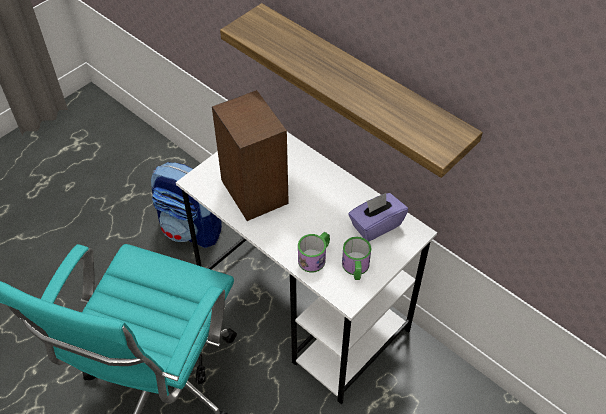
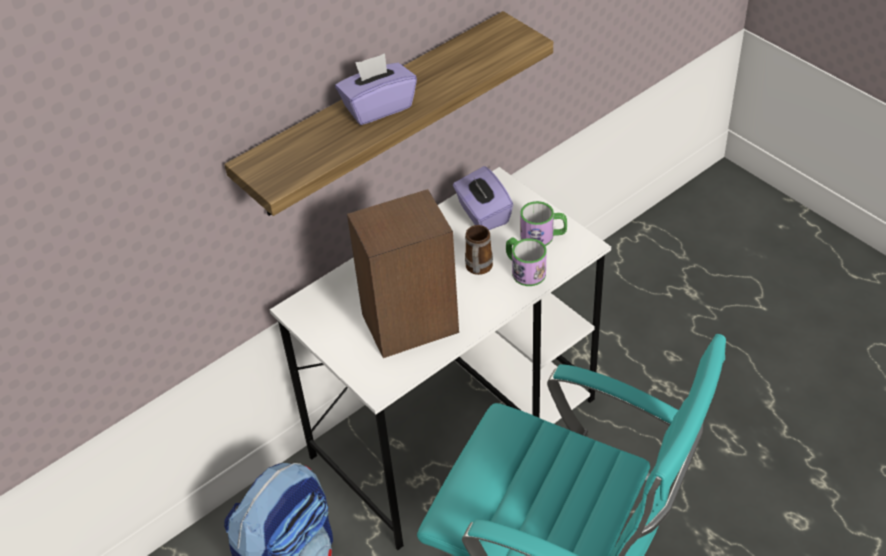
camera: 80 degrees left, 5 degrees down
none -> purple tissue box [335,53,417,125]
none -> mug [465,225,493,275]

